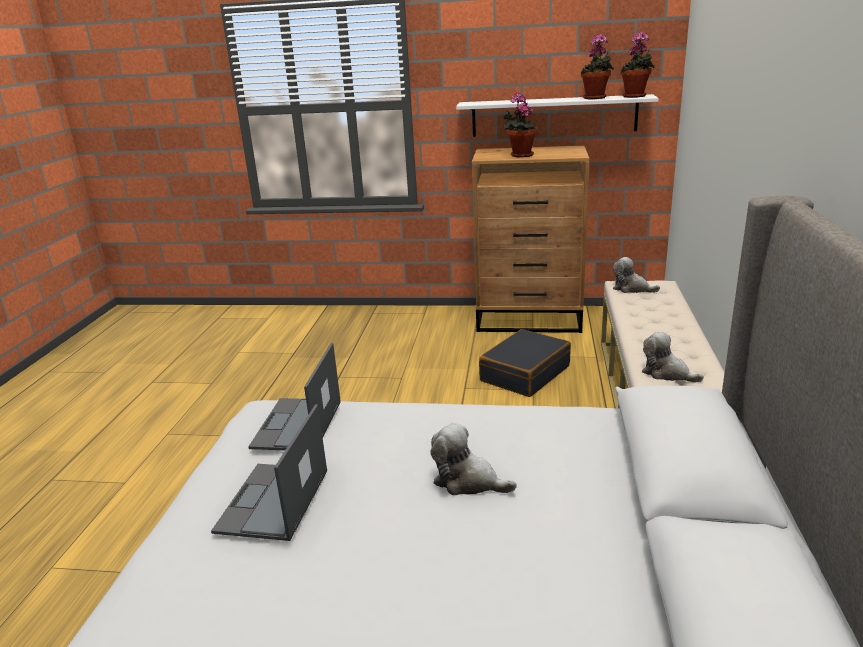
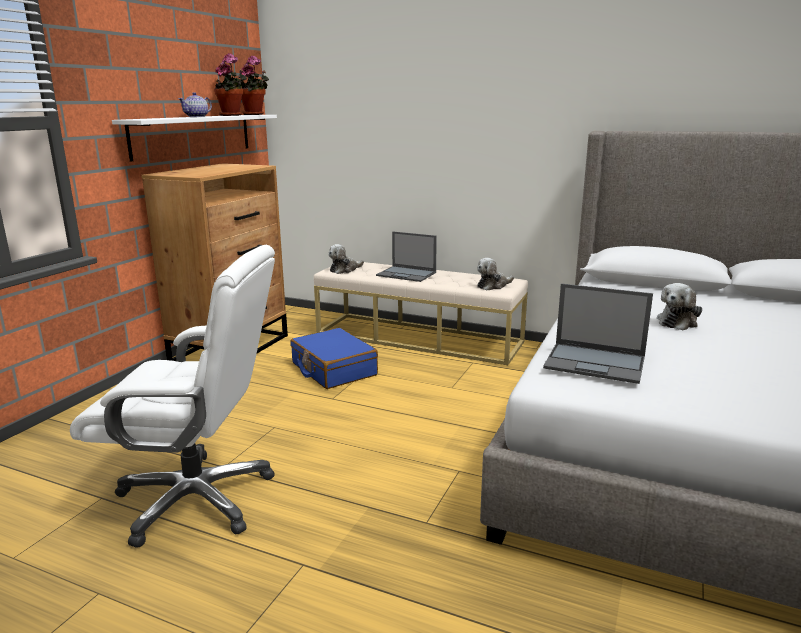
camera: 75 degrees left, 5 degrees down
laptop [211,404,327,541] -> laptop moved to [376,231,437,282]
black suitcase [479,329,571,397] -> blue suitcase [290,328,378,389]
potted plant [503,92,537,157] -> none
none -> white office chair [70,245,275,548]
none -> teapot [178,92,212,117]

